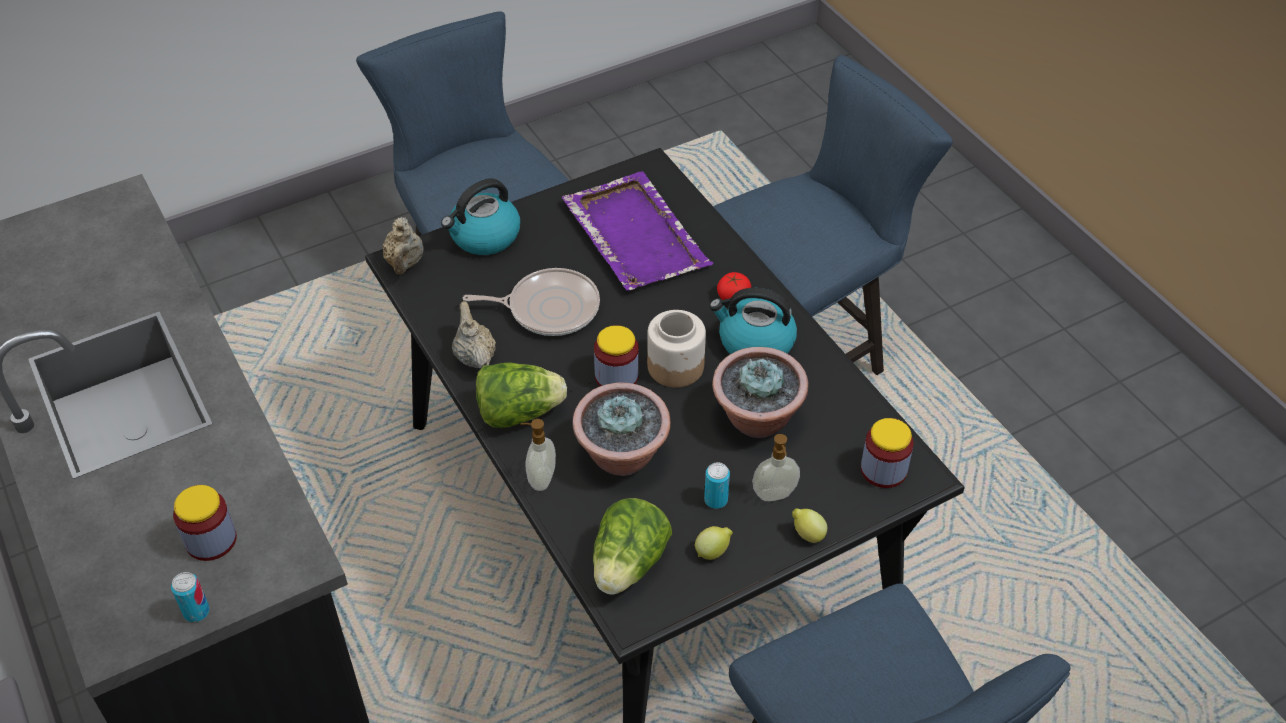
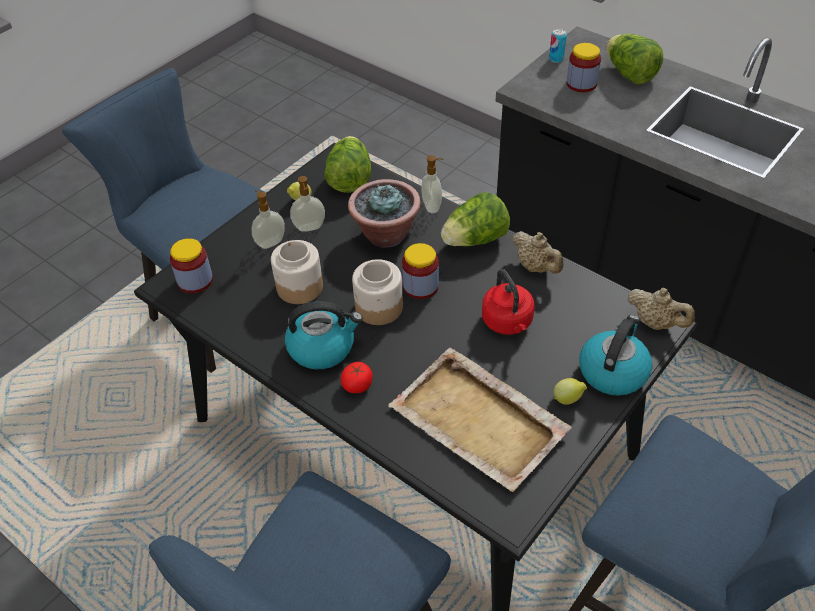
camera: 160 degrees right, 0 degrees up
beige teapot [383,217,424,275] -> beige teapot turned 150 degrees clockwise [627,288,695,330]
frying pan [463,268,600,336] -> red kettle [482,269,534,335]
purple tray [562,171,713,291] -> beige tray [388,348,571,492]
can [704,462,730,509] -> soap dispenser [290,176,325,232]
potted plant [712,347,808,438] -> jar [271,240,323,304]
lemon [792,508,827,543] -> lemon moved to [553,378,587,405]
none -> lettuce [606,34,663,85]

